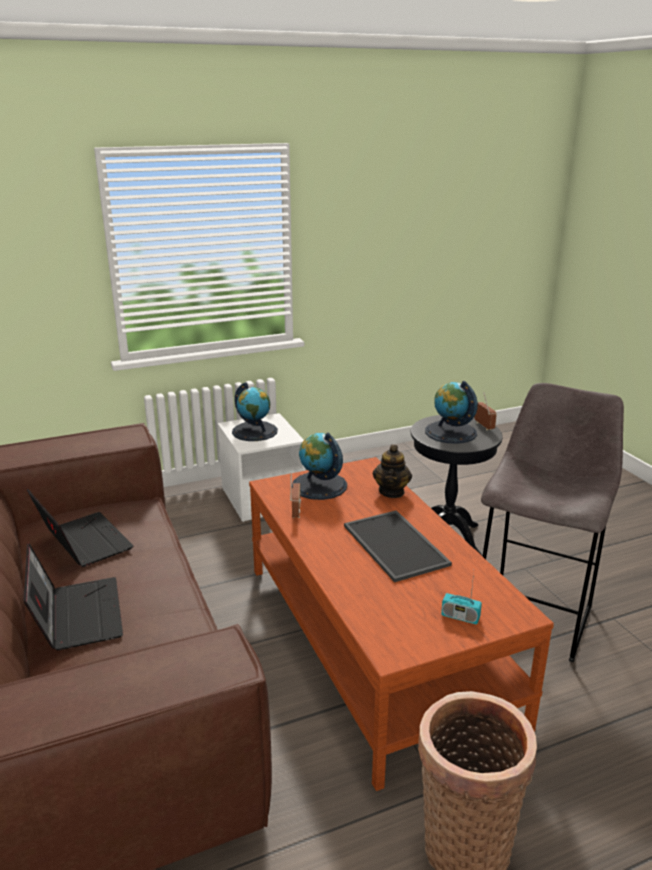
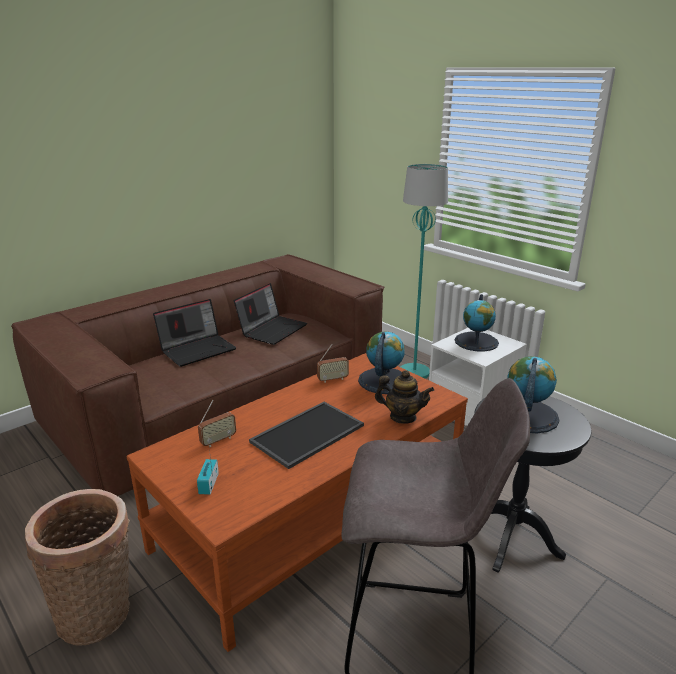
camera: 70 degrees right, 0 degrees up
teapot [373,445,412,498] -> teapot turned 150 degrees counterclockwise [375,370,434,424]
radio [474,392,497,431] -> radio moved to [198,400,236,447]
none -> turquoise floor lamp [401,164,448,379]

